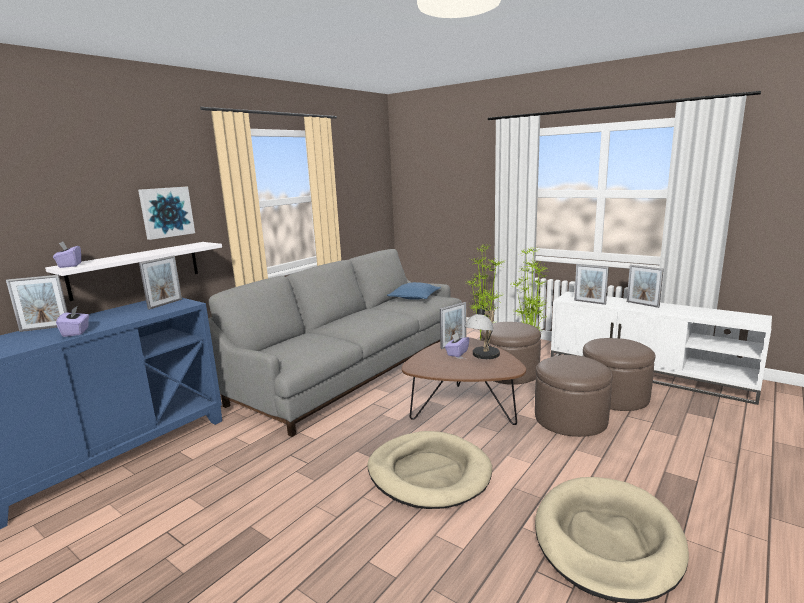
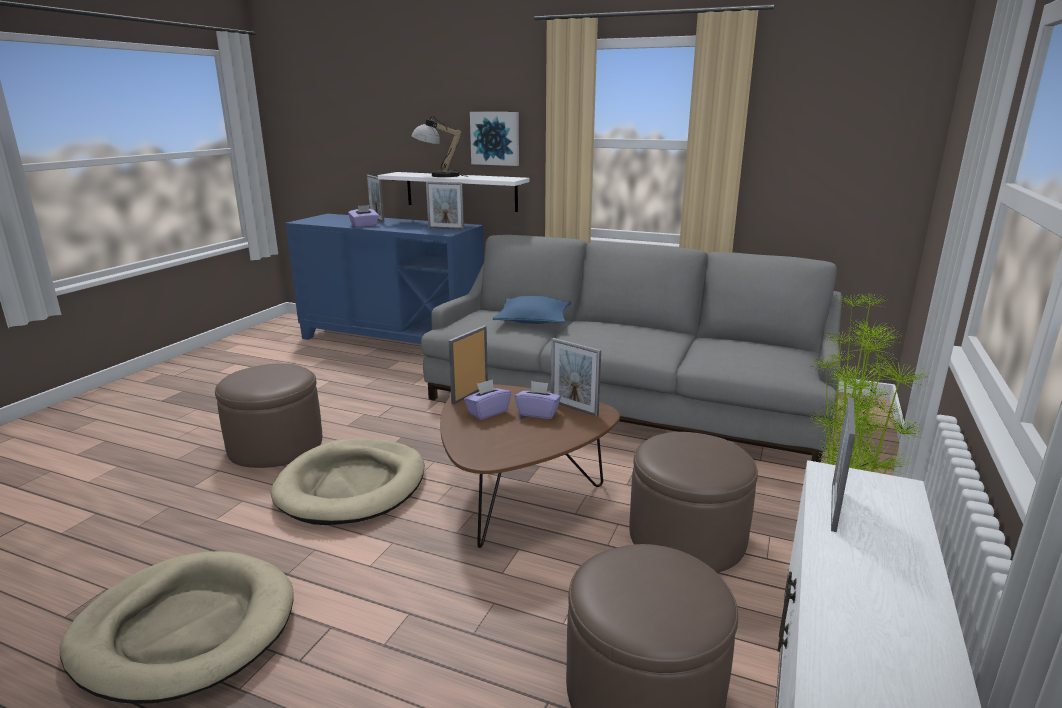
camera: 75 degrees right, 5 degrees up
purple tissue box [53,242,81,268] -> purple tissue box moved to [464,379,511,420]
blue pillow [387,282,441,300] -> blue pillow moved to [493,295,571,324]
table lamp [464,305,500,359] -> table lamp moved to [411,116,465,177]
brown ottoman [535,355,613,437] -> brown ottoman moved to [215,364,322,468]
picture frame [627,265,664,308] -> picture frame moved to [449,326,488,405]

